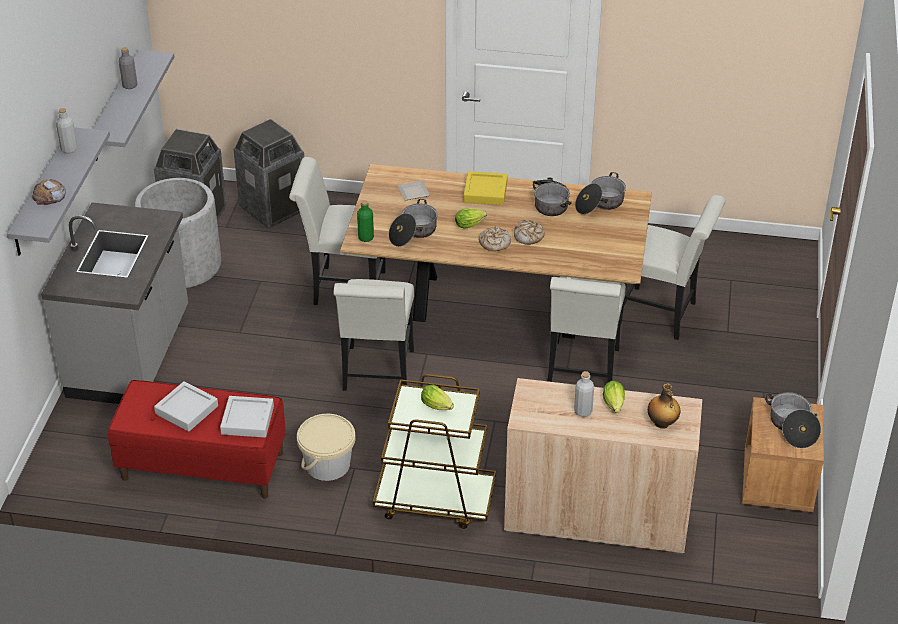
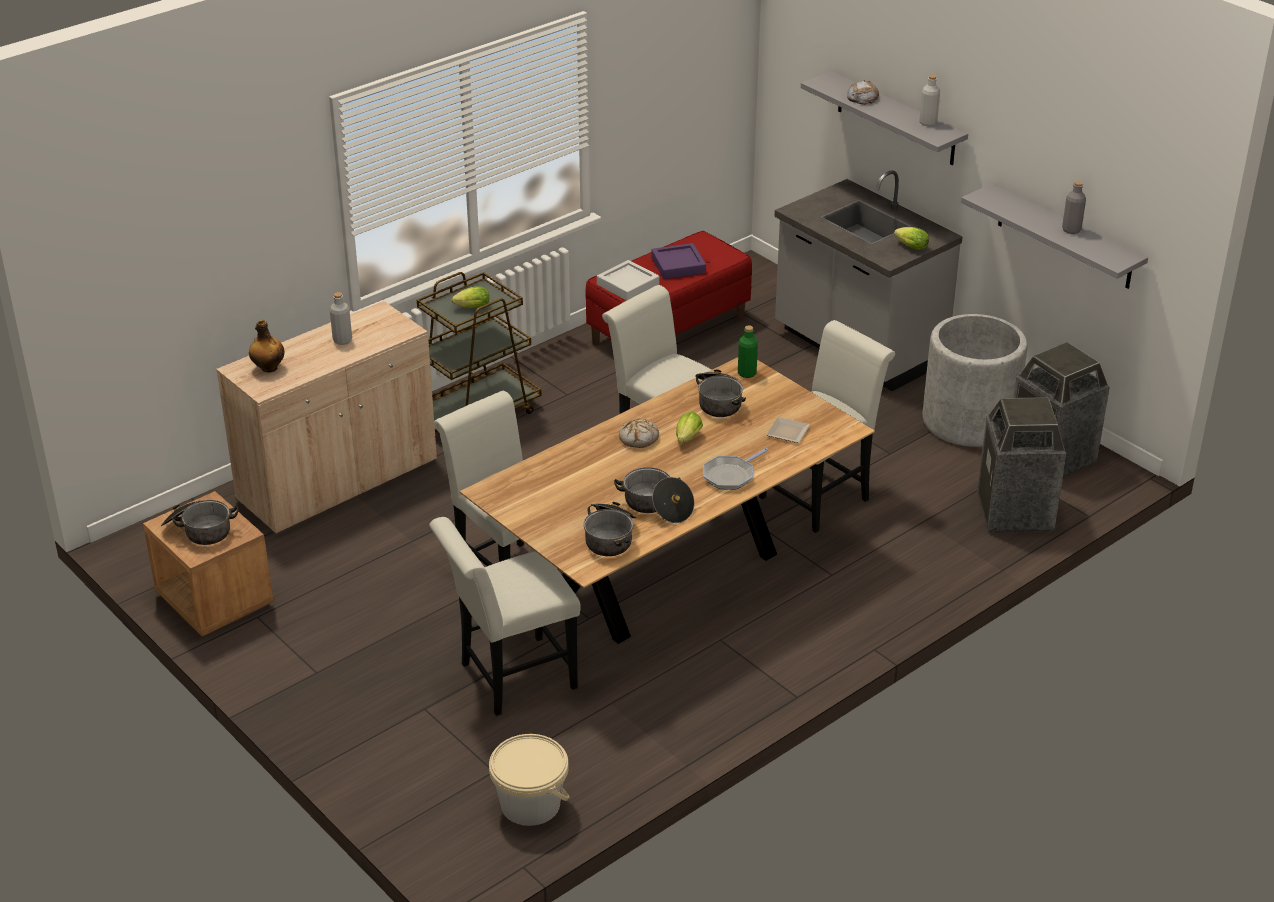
camera: 130 degrees right, 5 degrees down
grey tray [154,381,218,432] -> purple tray [652,243,706,279]
beige bucket [297,414,355,481] -> beige bucket moved to [489,734,569,826]
yellow tray [464,171,508,205] -> frying pan [703,448,768,489]
bread [514,220,545,245] -> none
lettuce [603,381,625,413] -> lettuce moved to [894,227,929,250]

